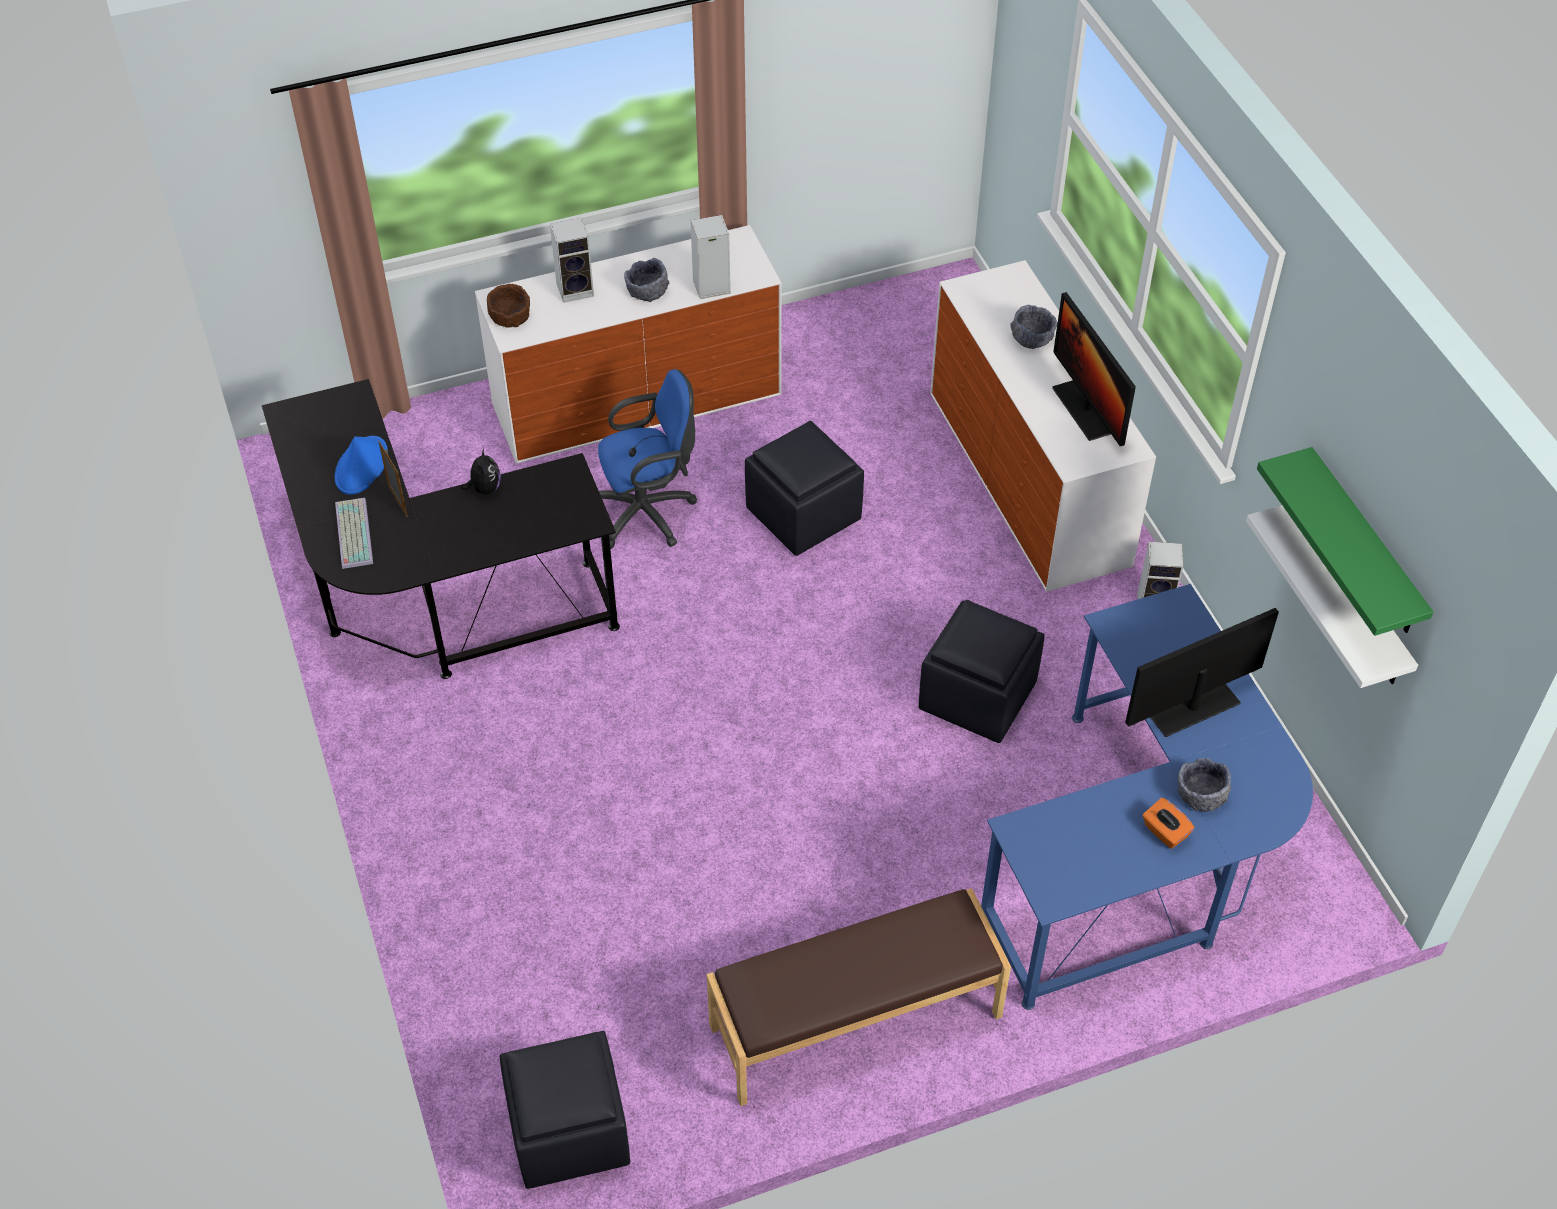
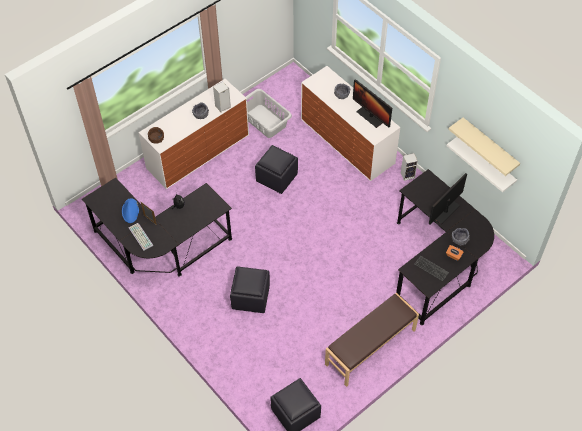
camera: 20 degrees left, 5 degrees up
speaker [550,218,594,303] -> none
blue office chair [598,369,697,549] -> none
black ottoman [919,600,1045,743] -> black ottoman moved to [230,266,270,313]
blue desk [981,584,1313,1010] -> black desk [396,169,494,325]
green shelf [1257,447,1433,636] -> beige shelf [448,118,520,176]
none -> grey laundry basket [246,89,292,138]
none -> keyboard [414,256,449,281]

